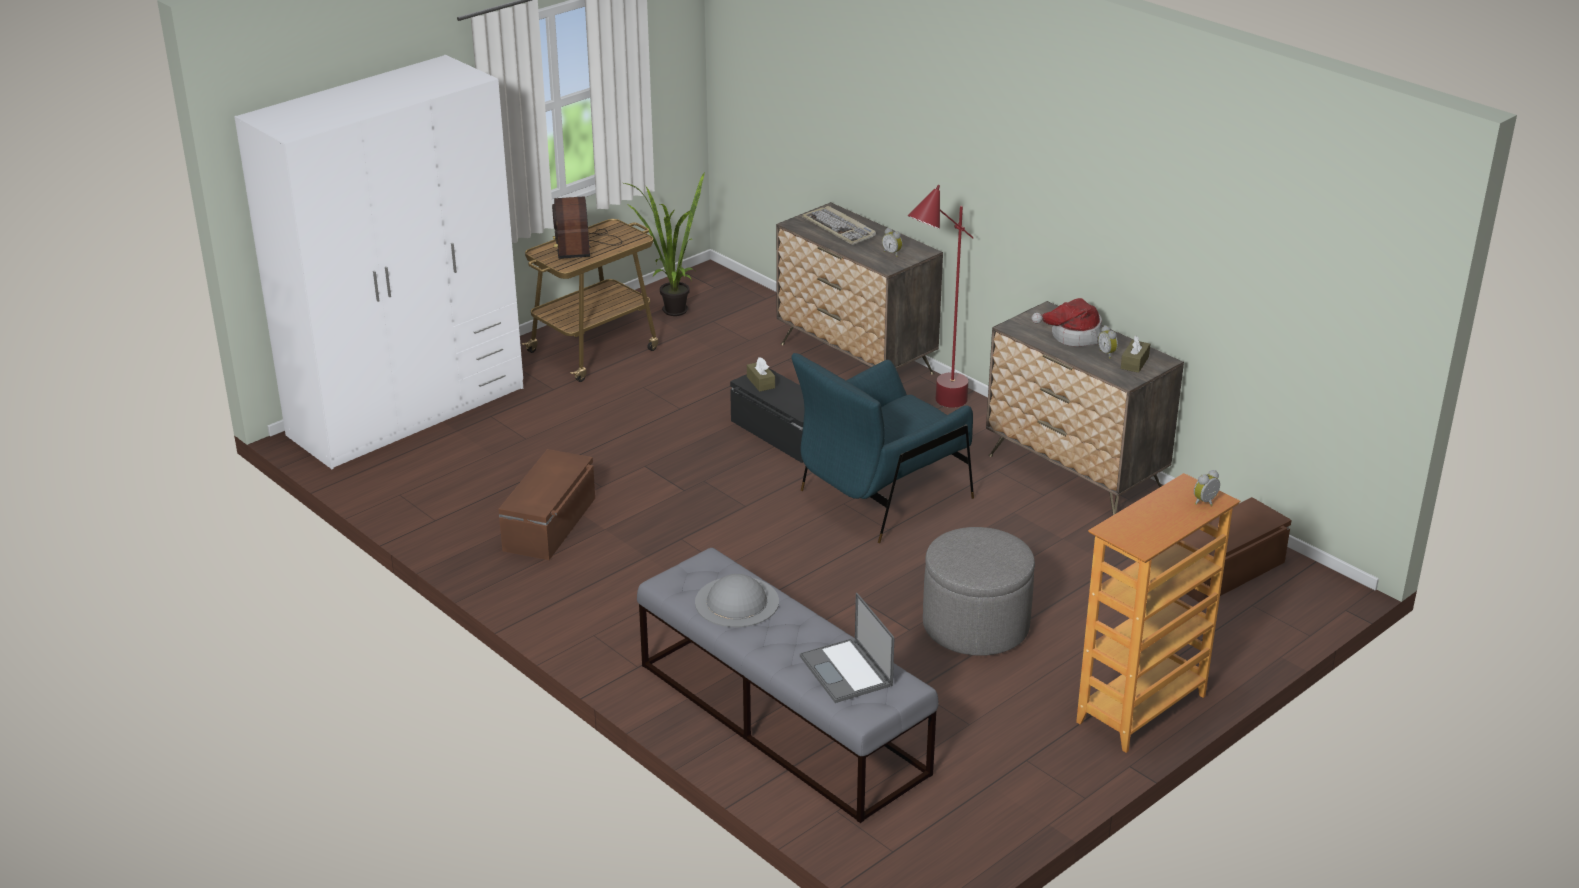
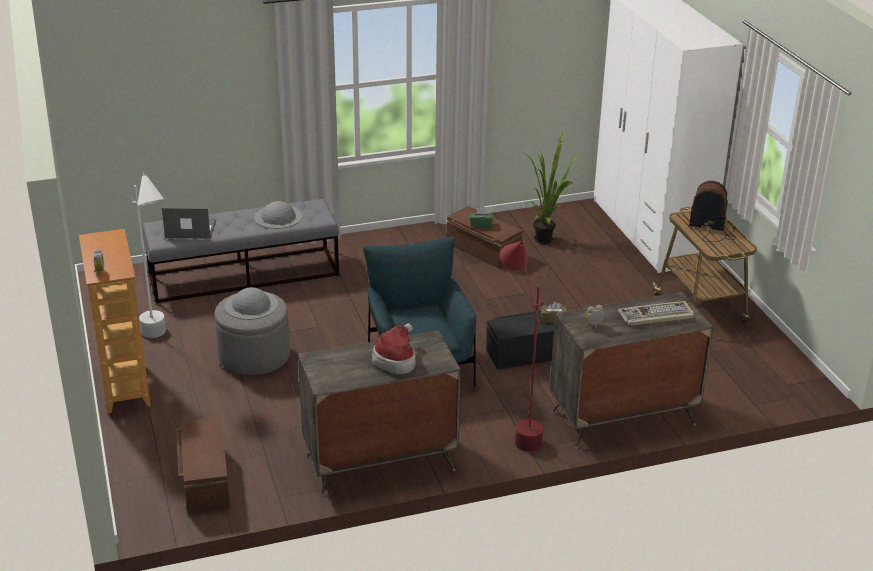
camera: 115 degrees right, 0 degrees up
potted plant [624,171,706,316] -> potted plant moved to [523,134,578,244]
alarm clock [1098,325,1118,359] -> none
brown tissue box [1121,336,1150,373] -> none
none -> white floor lamp [132,172,166,338]
none -> grey hat [224,287,278,320]
none -> green tissue box [469,208,493,228]

